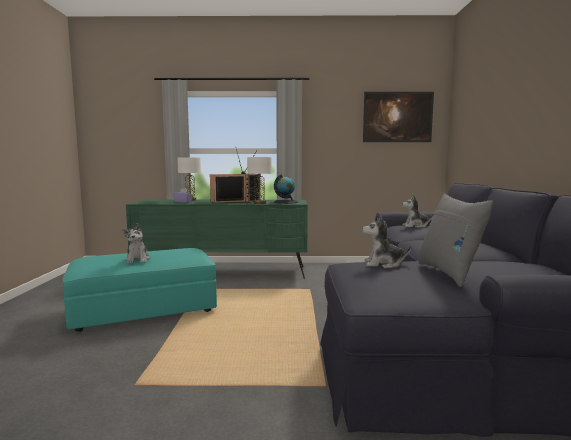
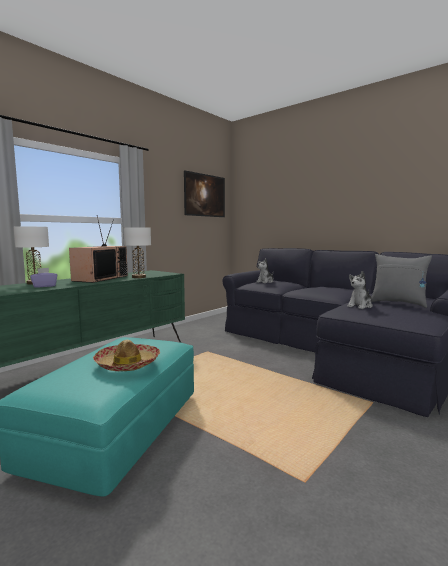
camera: 50 degrees left, 0 degrees up
plush toy [122,223,150,264] -> hat [93,340,160,371]
globe [274,175,298,204] -> none

